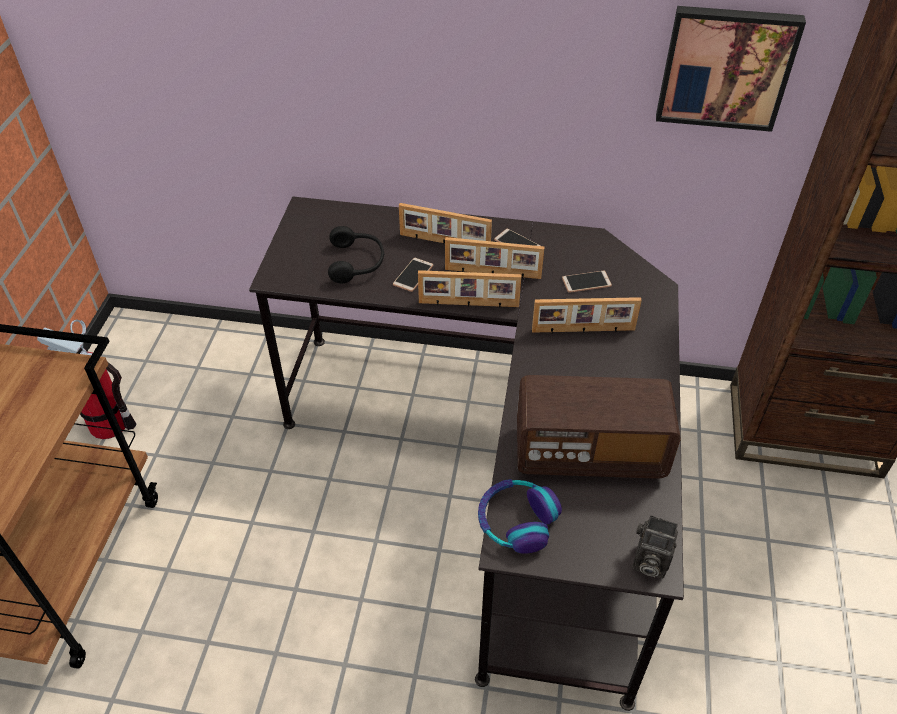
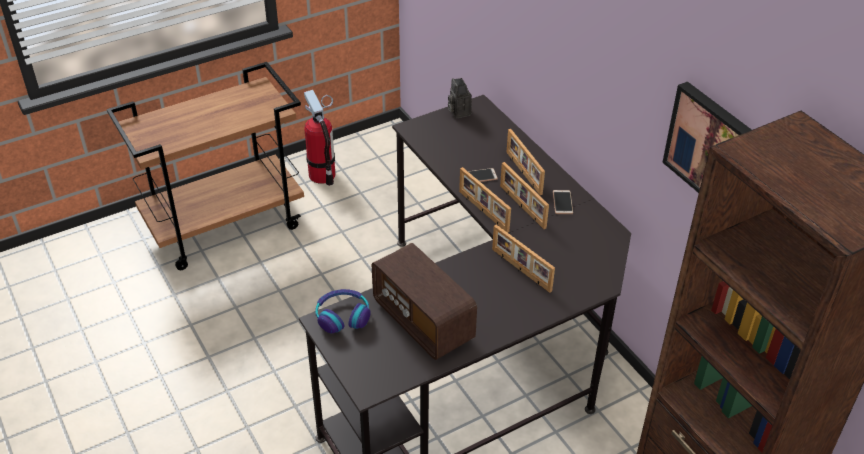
camera: 50 degrees right, 5 degrees down
black headphones [328,226,384,283] -> none
phone [562,271,612,293] -> none
camera [632,515,678,579] -> camera moved to [448,78,472,118]

